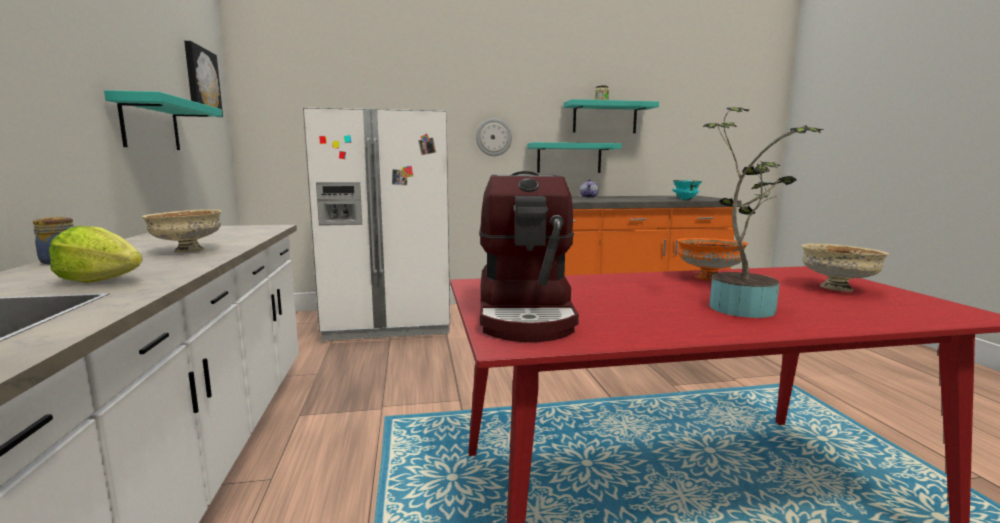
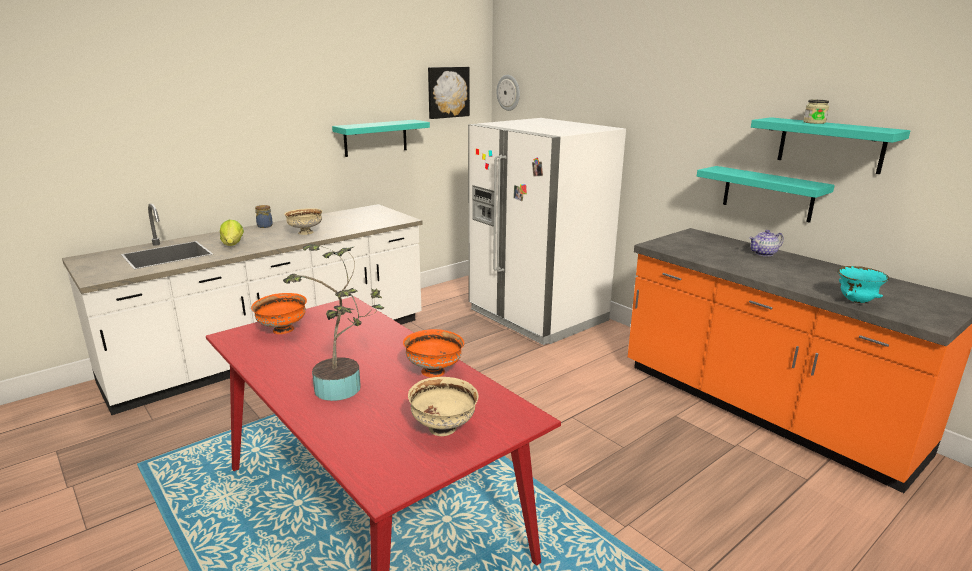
camera: 60 degrees right, 10 degrees up
wall clock [476,118,512,156] -> wall clock moved to [496,75,520,111]
coffee machine [479,171,579,342] -> orange bowl [251,293,307,334]

